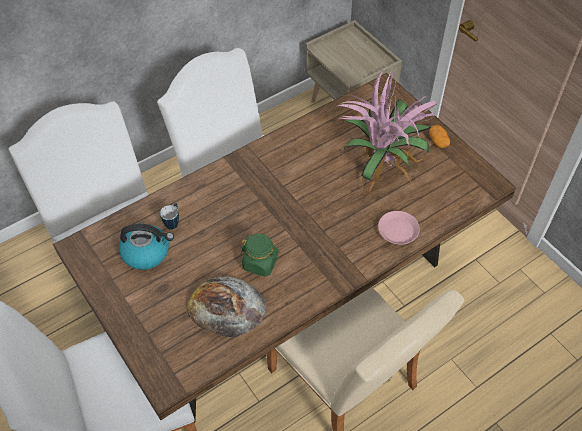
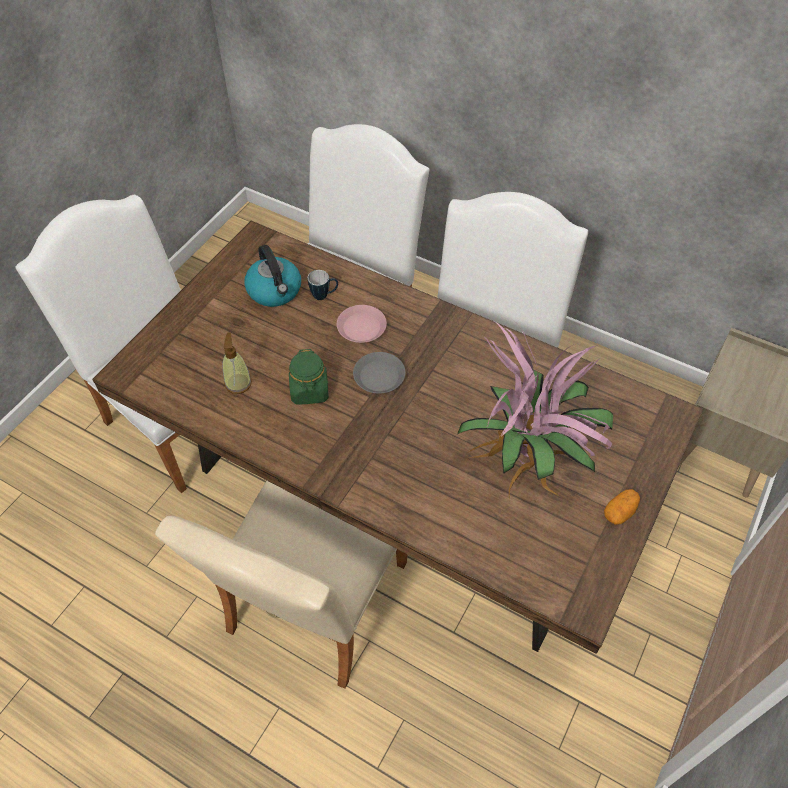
camera: 65 degrees right, 0 degrees up
bread [186,276,266,338] -> soap dispenser [223,332,252,394]
pink plate [378,211,420,245] -> pink plate moved to [337,305,387,343]
none -> grey plate [353,352,406,394]

